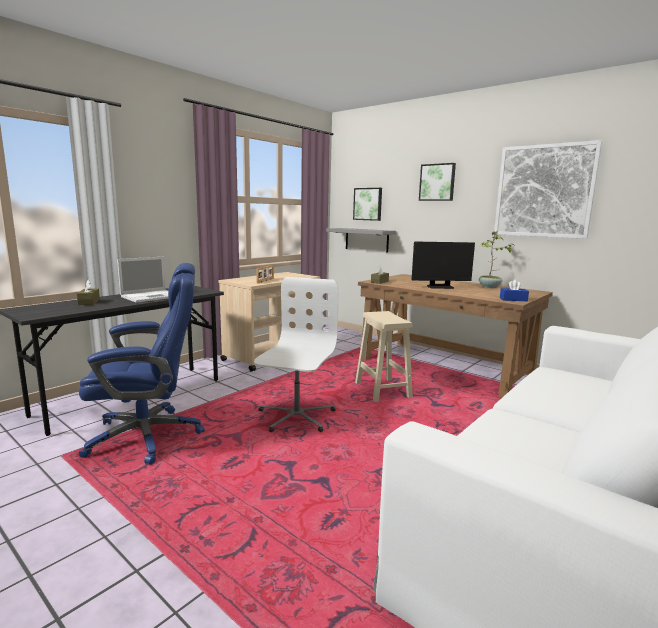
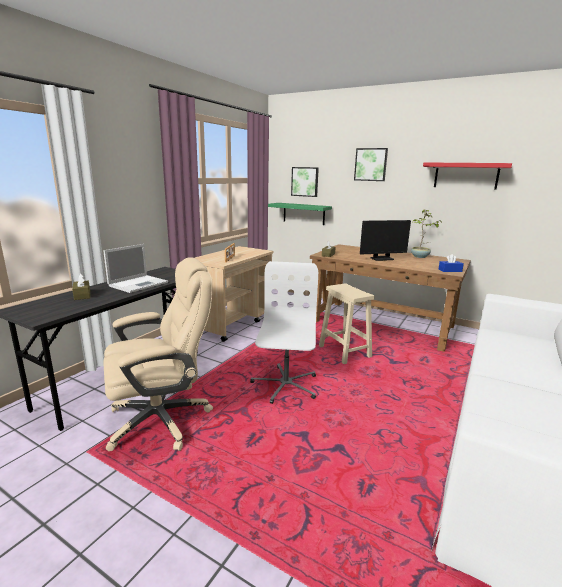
camera: 10 degrees left, 5 degrees up
blue office chair [79,263,205,465] -> beige office chair [104,257,213,451]
grey shelf [326,228,396,252] -> green shelf [268,203,332,225]
picture [494,140,602,239] -> red shelf [423,162,512,189]

